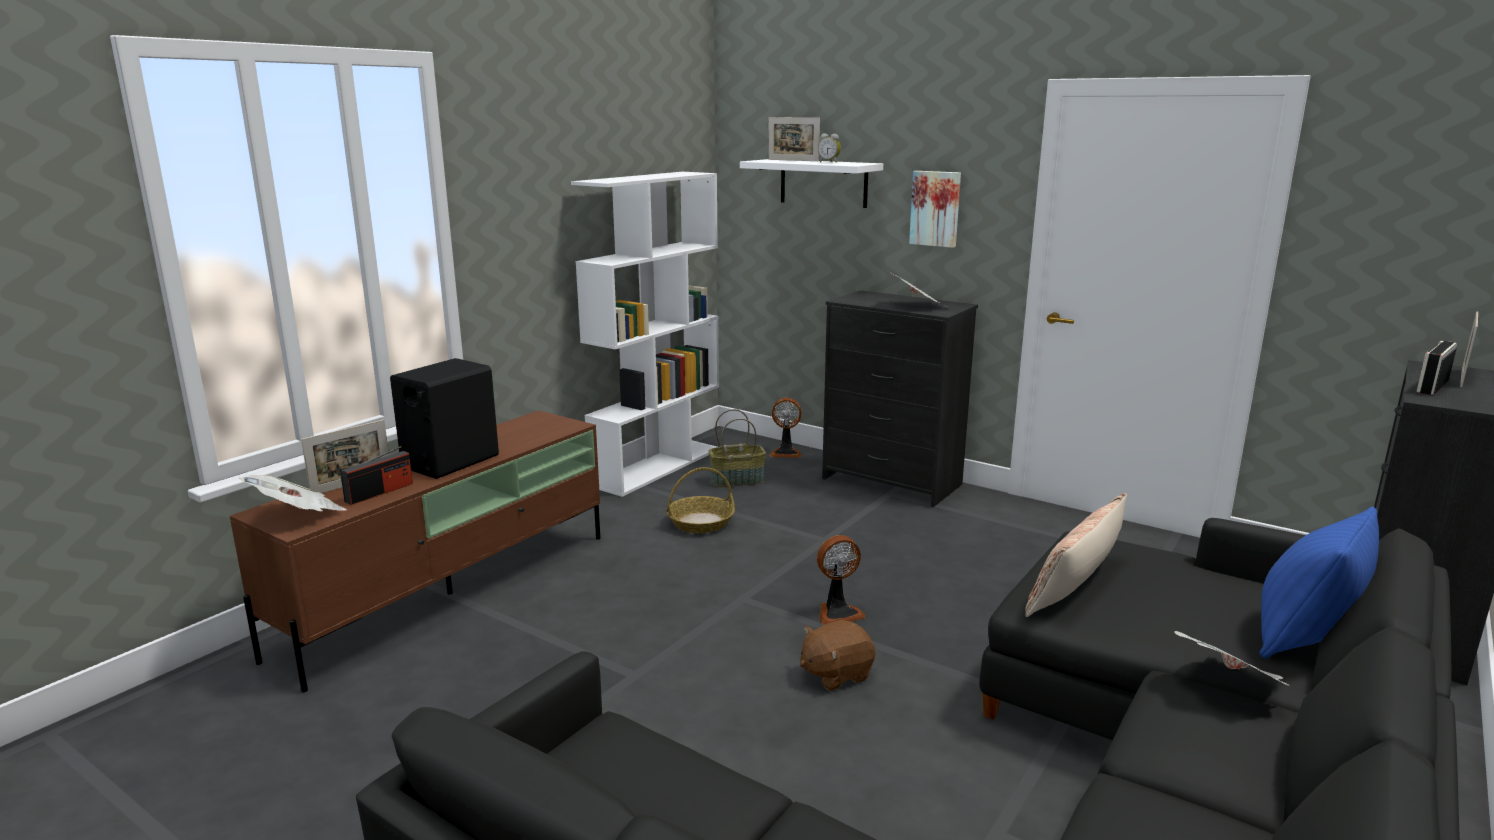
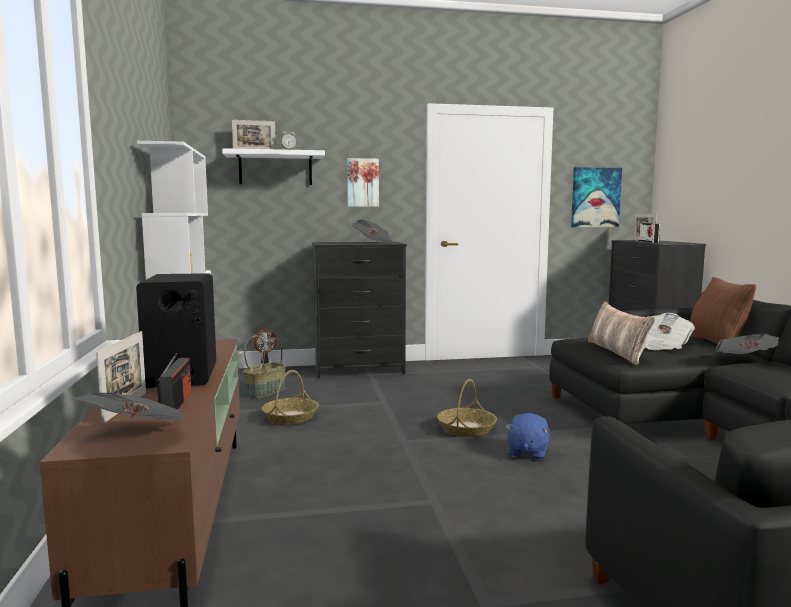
camera: 45 degrees left, 10 degrees down
brown plush toy [800,620,875,691] -> blue plush toy [505,413,550,460]
fan [817,535,865,625] -> basket [437,379,497,437]
blue pillow [1259,507,1379,659] -> brown pillow [690,277,756,344]
none -> picture [571,167,622,227]
none -> newspaper [645,313,695,350]

